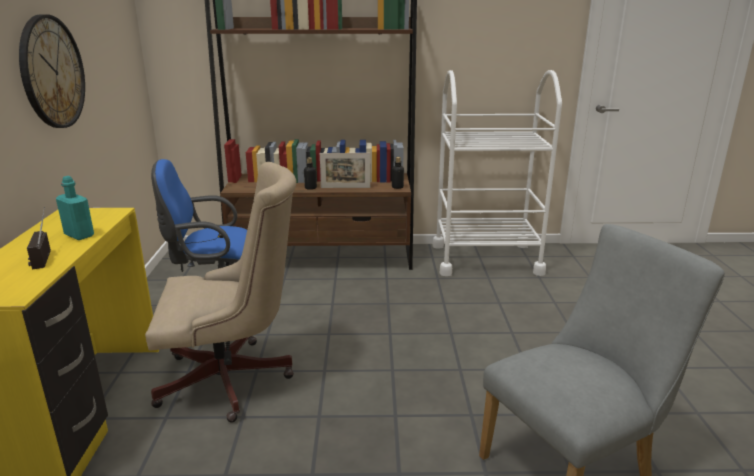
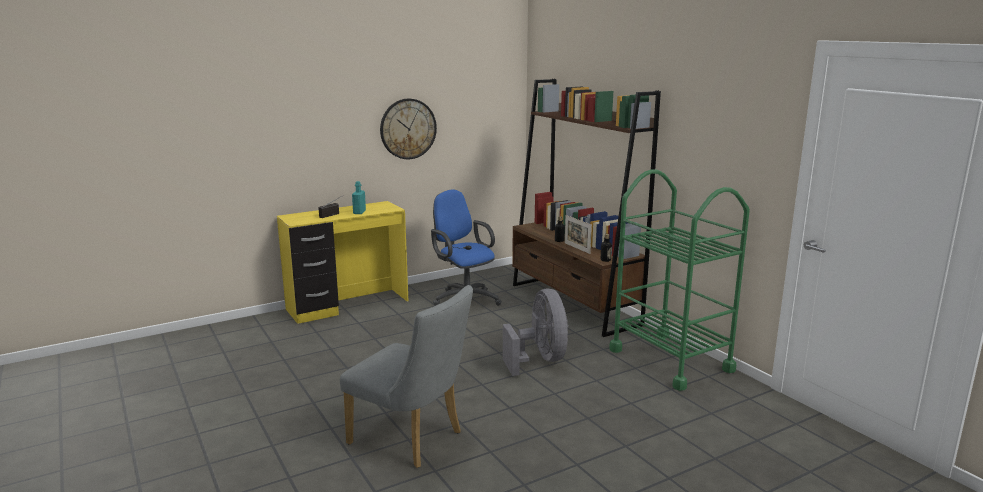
camera: 60 degrees right, 5 degrees down
beige office chair [145,162,296,423] -> none
white cart [433,70,562,276] -> green cart [609,169,750,391]
none -> grey fan [503,289,568,376]

